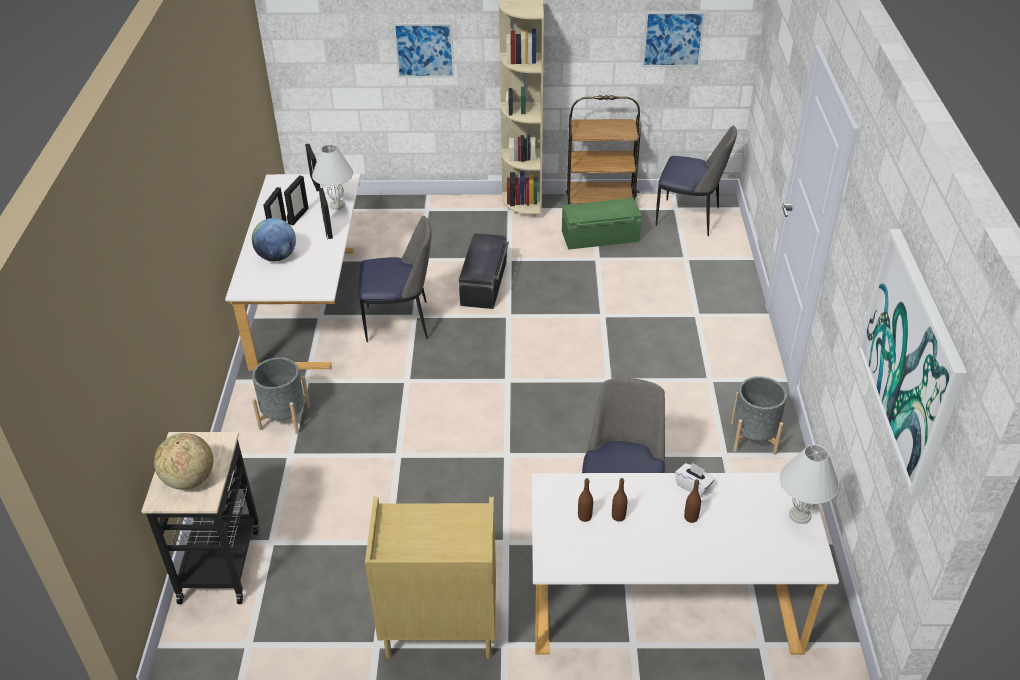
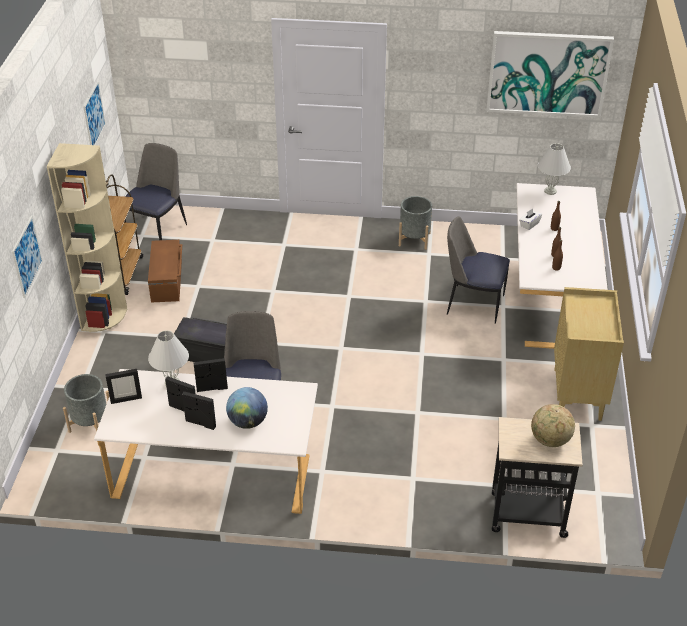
camera: 85 degrees left, 0 degrees up
grey planter [252,357,310,434] -> grey planter moved to [63,374,109,433]
green storage box [562,198,642,250] -> brown storage box [148,240,182,303]

